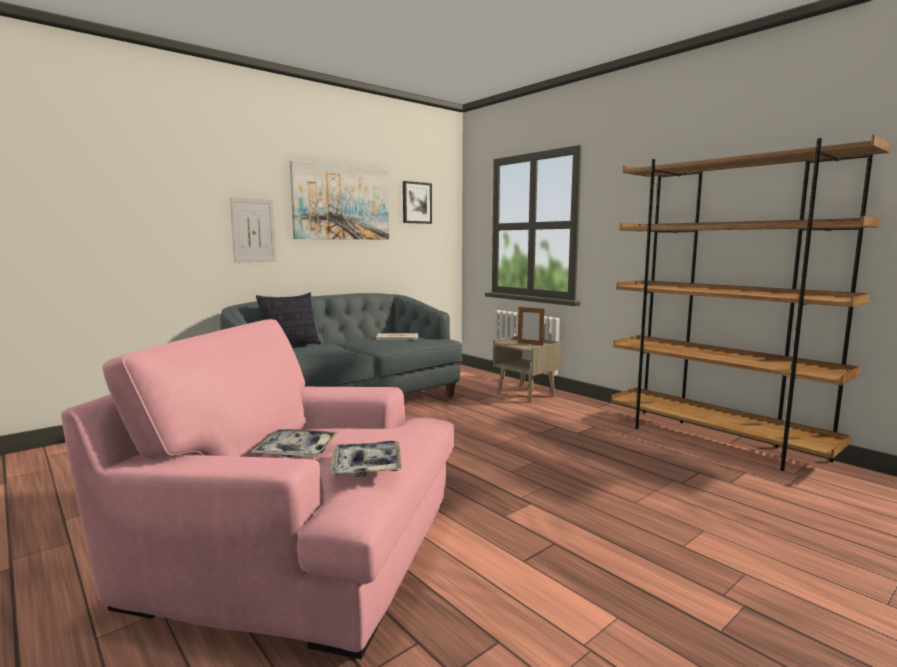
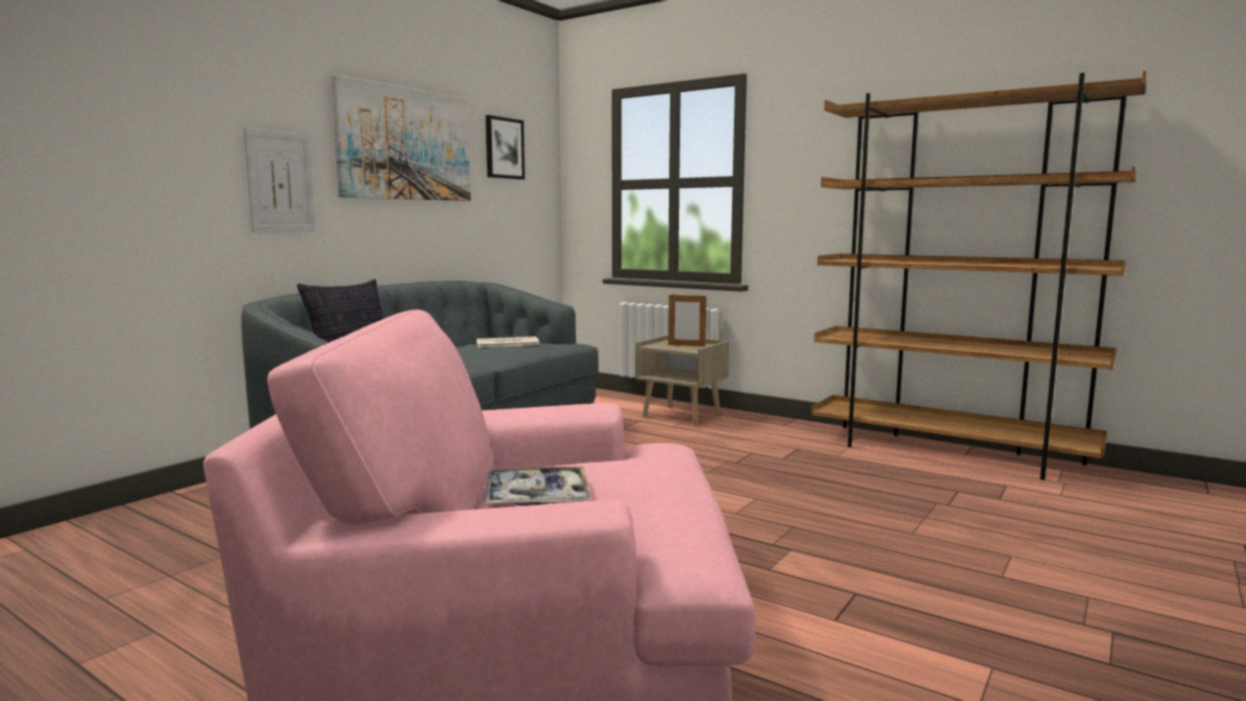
camera: 15 degrees left, 0 degrees up
tray [330,441,402,478] -> none

